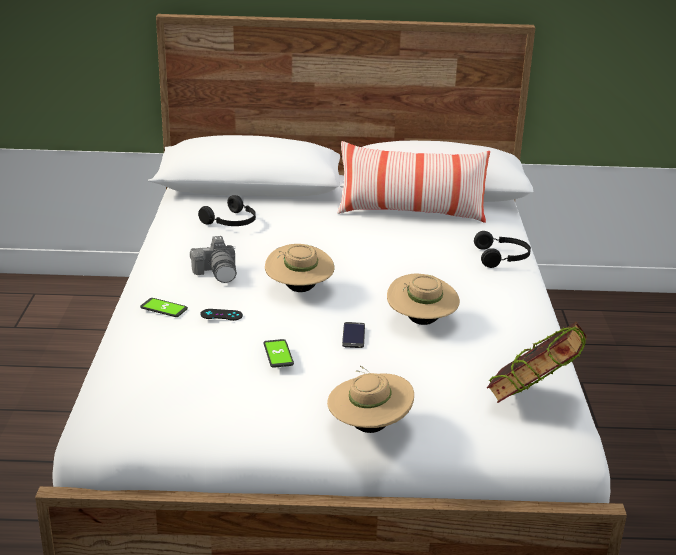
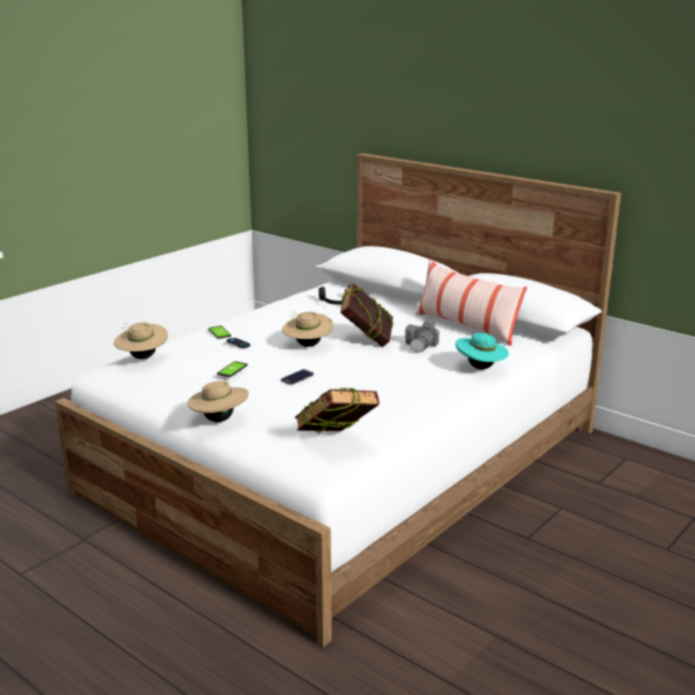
camera: 40 degrees right, 5 degrees down
camera [190,236,237,283] -> camera moved to [405,320,439,352]
beige hat [387,274,460,325] -> beige hat moved to [114,322,168,359]
black headphones [474,231,531,268] -> turquoise hat [455,333,509,369]
none -> book [340,283,394,347]

